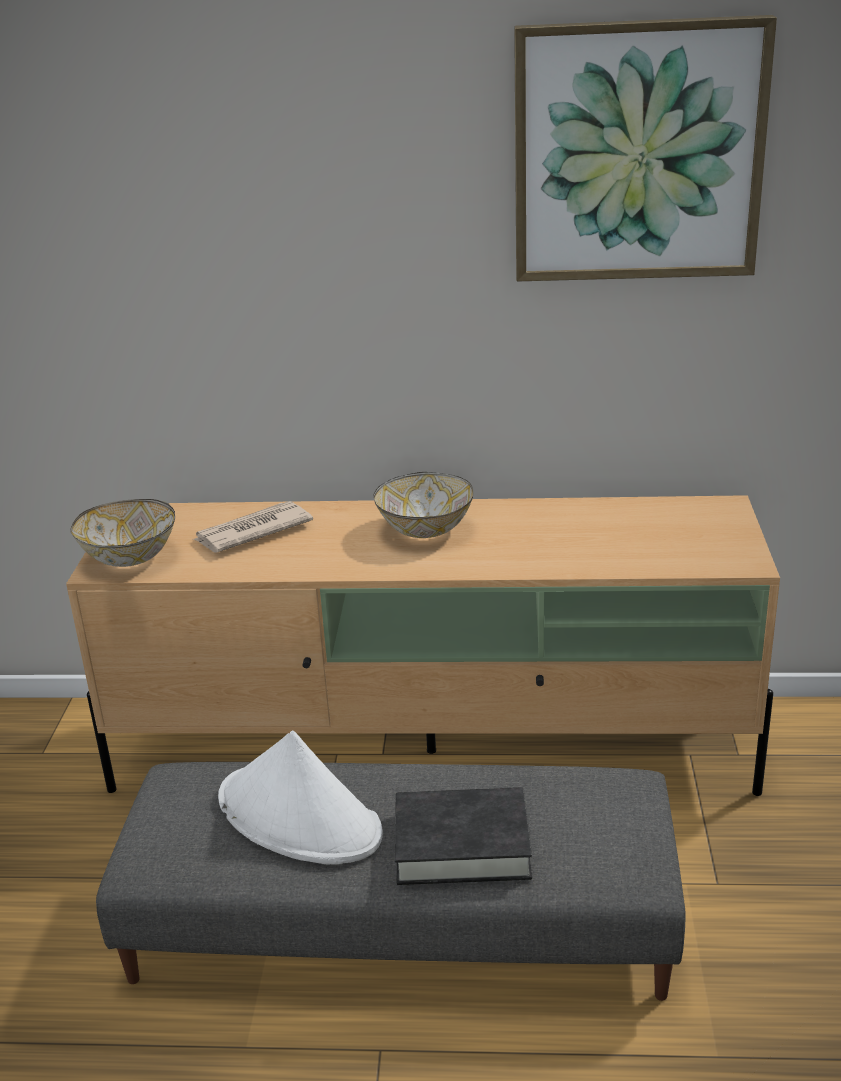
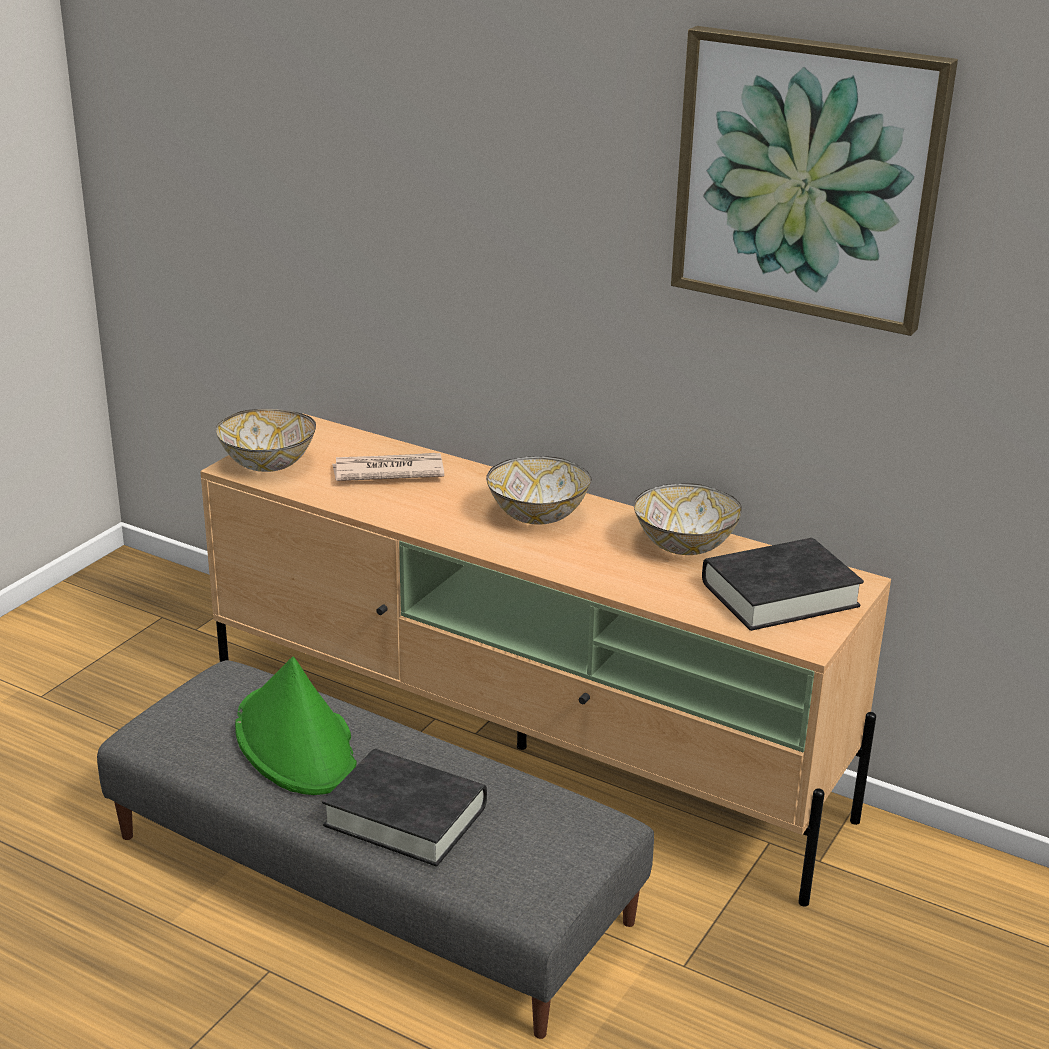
camera: 25 degrees right, 0 degrees up
white hat [218,730,383,865] -> green hat [235,657,357,795]
none -> bowl [634,484,742,555]
none -> black book [702,538,864,631]

